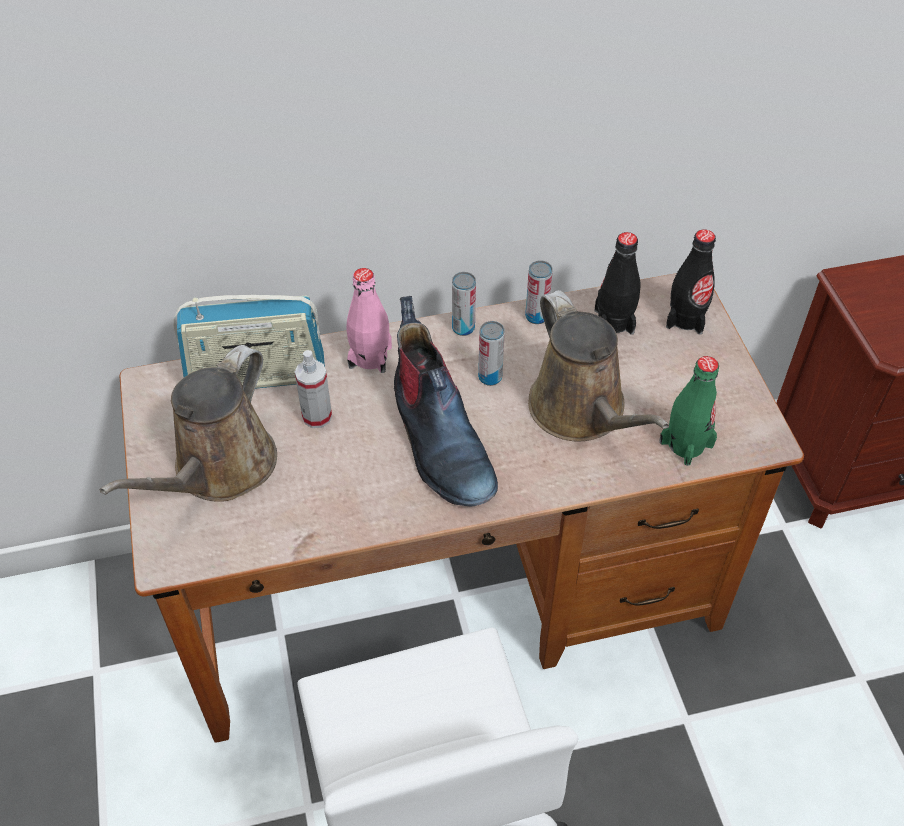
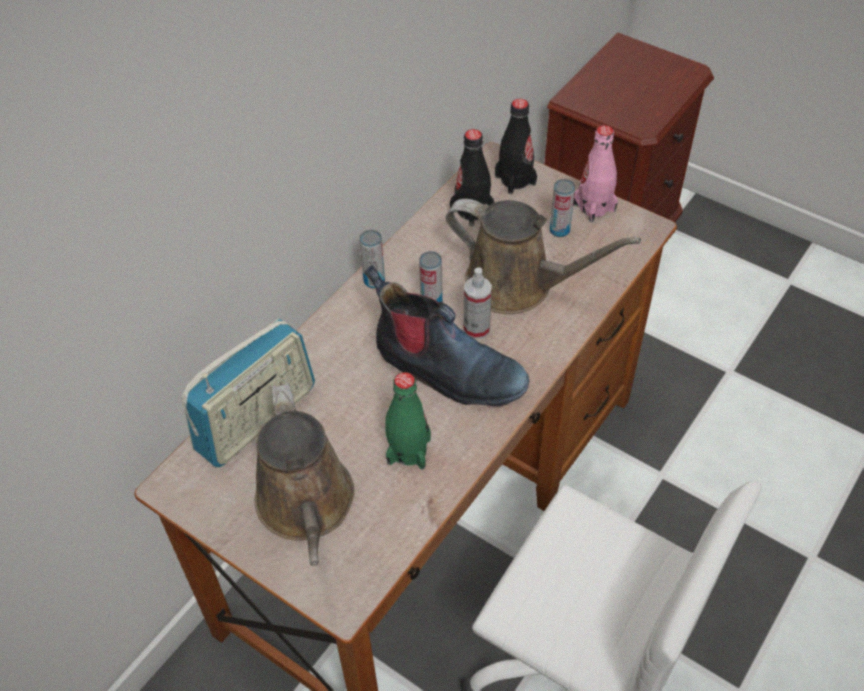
camera: 40 degrees left, 0 degrees up
spray bottle [295,350,332,428] -> spray bottle moved to [464,268,492,339]
pink bottle [347,268,392,373] -> pink bottle moved to [573,125,618,222]
can [525,260,553,324] -> can moved to [550,179,575,237]
green bottle [659,356,719,466] -> green bottle moved to [385,372,431,469]

